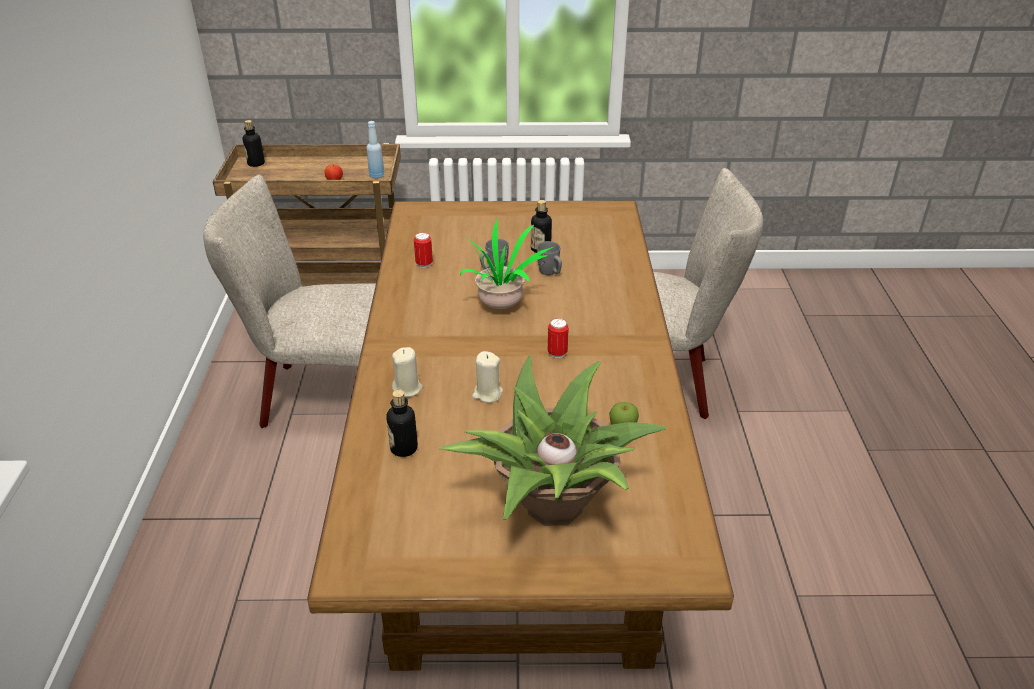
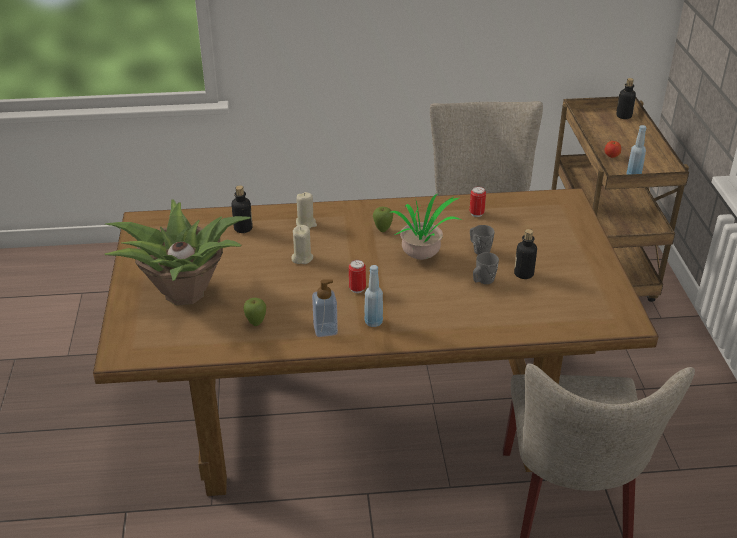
camera: 85 degrees right, 0 degrees up
none -> soap dispenser [312,279,338,337]
none -> blue bottle [365,265,383,327]
none -> apple [373,207,393,232]

